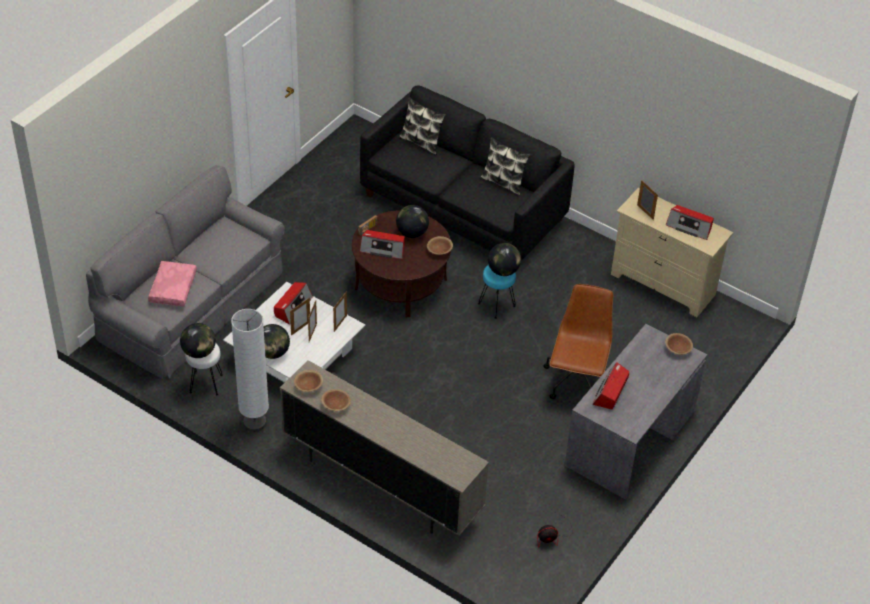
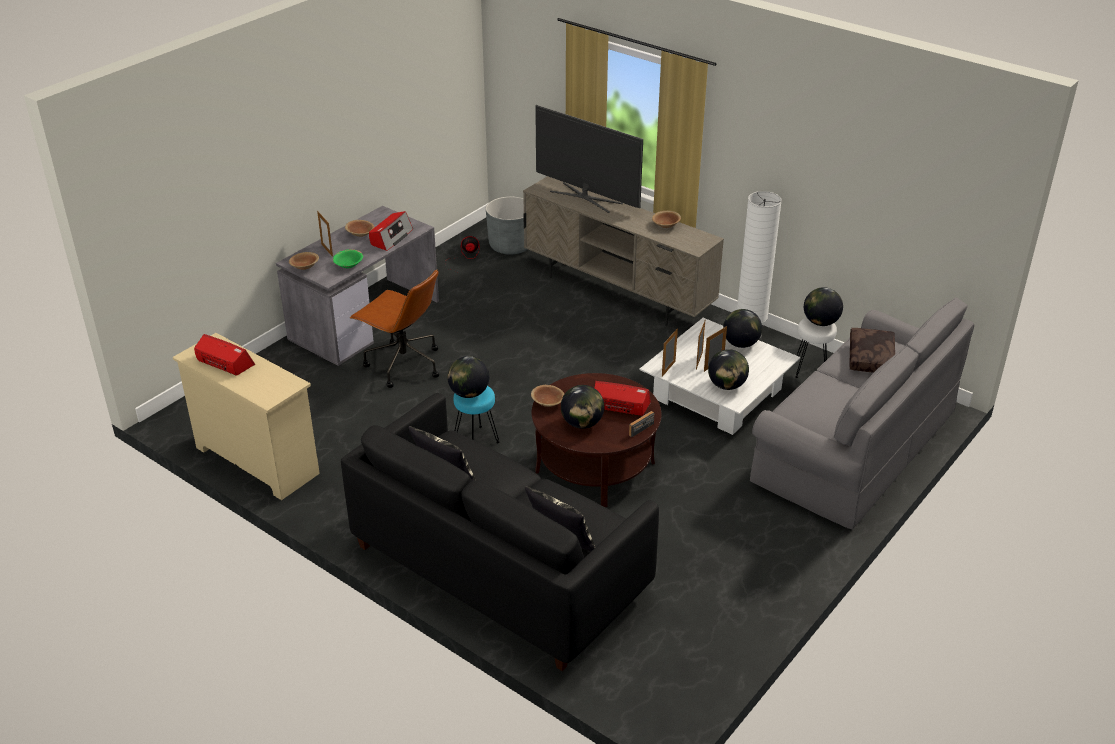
camera: 175 degrees left, 10 degrees down
pink pillow [148,261,197,306] -> brown pillow [849,328,895,373]
radio [274,282,313,325] -> globe [708,349,749,390]
brown bowl [294,370,323,392] -> brown bowl moved to [345,220,374,237]
brown office chair [543,284,613,399] -> brown office chair turned 75 degrees counterclockwise [350,269,439,388]
picture frame [637,180,658,220] -> picture frame moved to [317,211,333,257]
none -> green bowl [333,249,363,268]
none -> grey planter [486,196,527,254]
none -> television [535,105,643,213]

